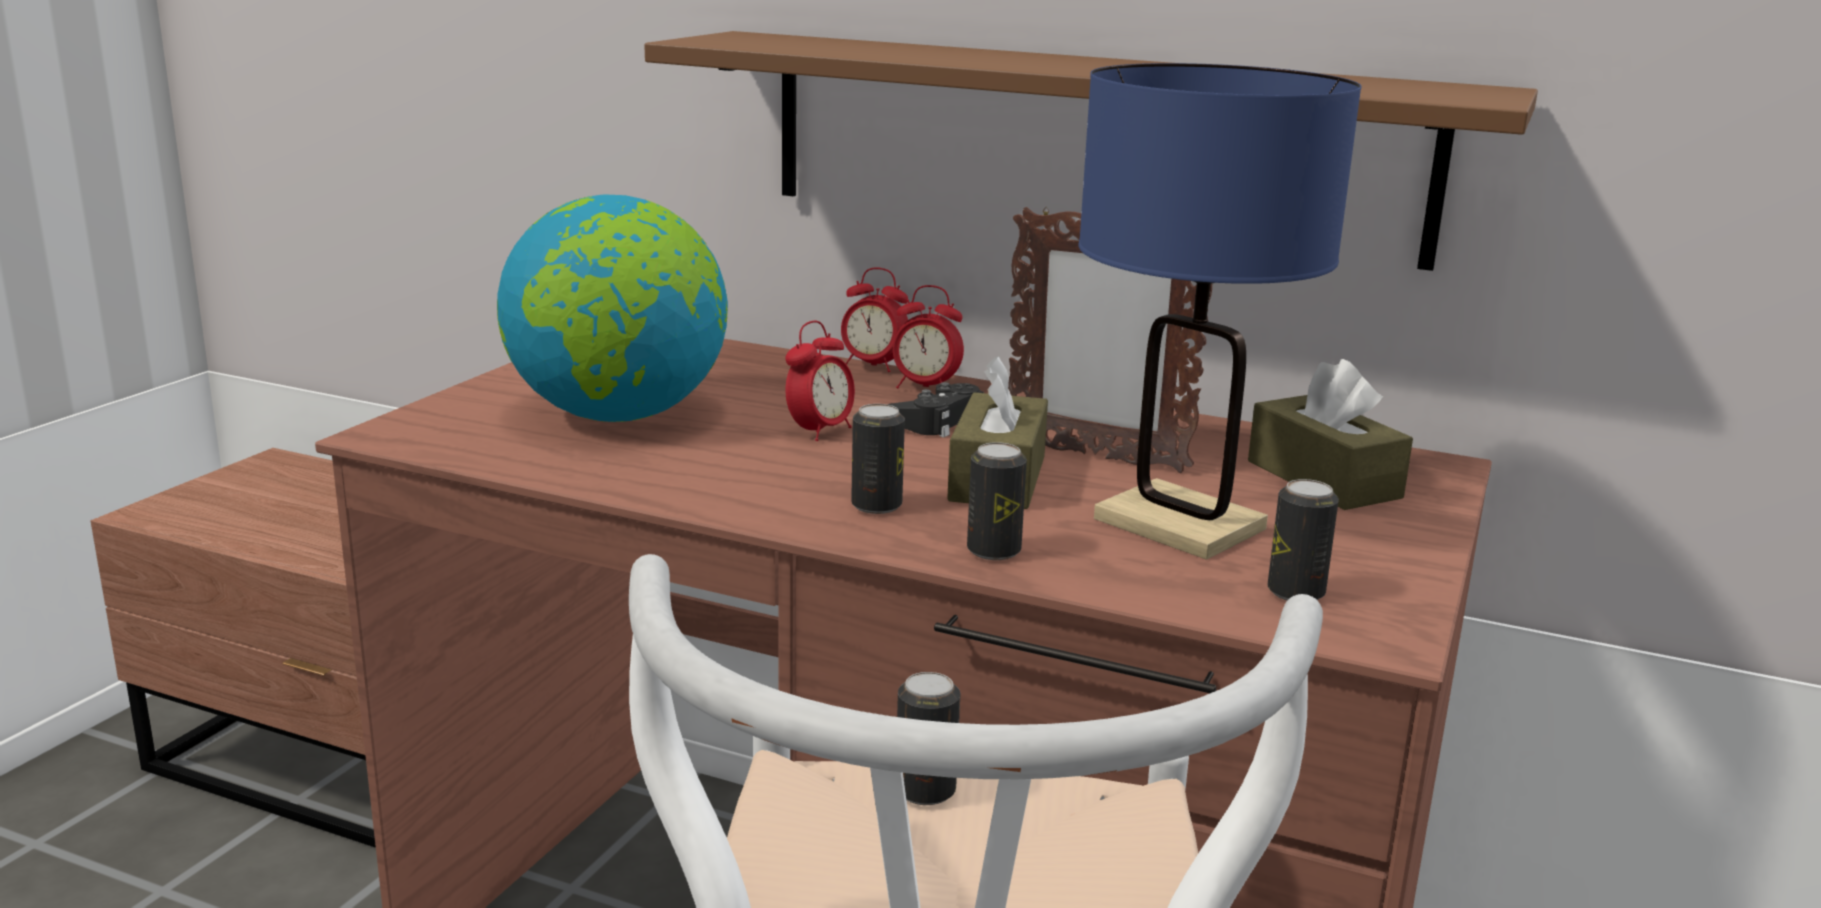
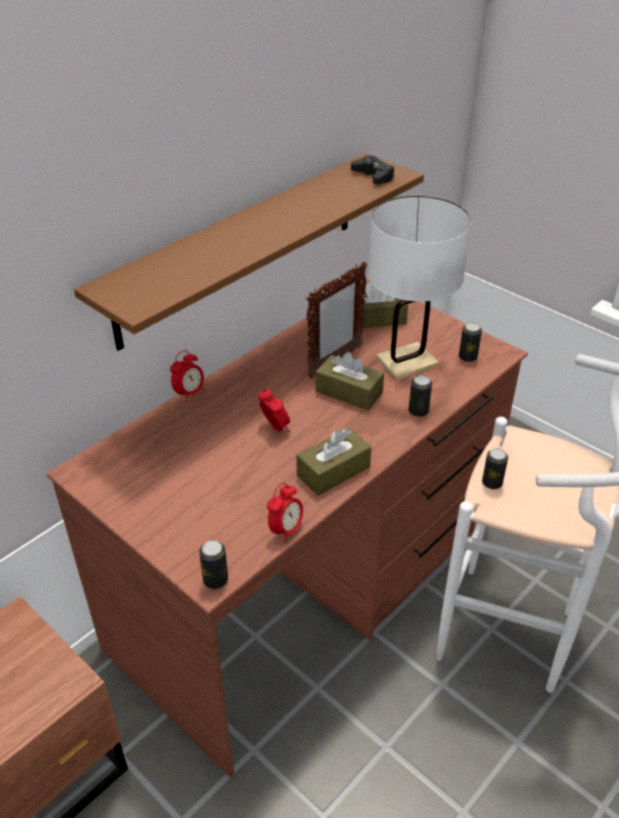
camera: 70 degrees left, 20 degrees up
globe [497,194,728,422] -> none
can [851,404,905,514] -> can moved to [199,540,228,589]
black game controller [887,382,984,438] -> black game controller moved to [351,155,394,184]
alarm clock [893,285,964,389] -> alarm clock moved to [267,483,303,543]
blue table lamp [1078,63,1362,560] -> white table lamp [368,196,471,380]
none -> brown tissue box [296,428,372,496]

